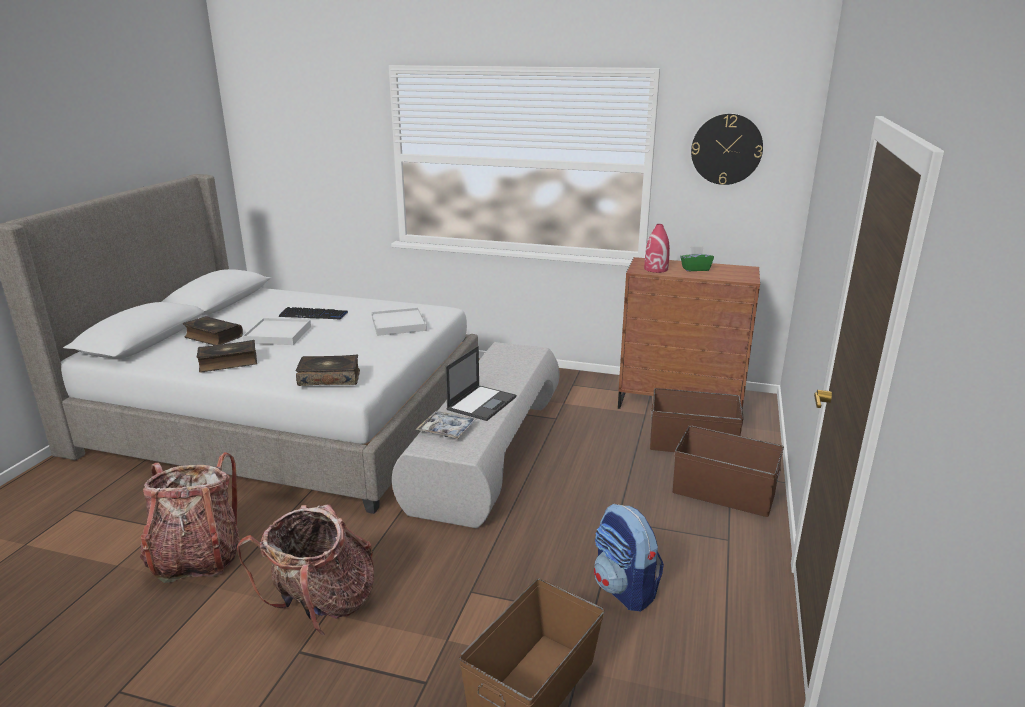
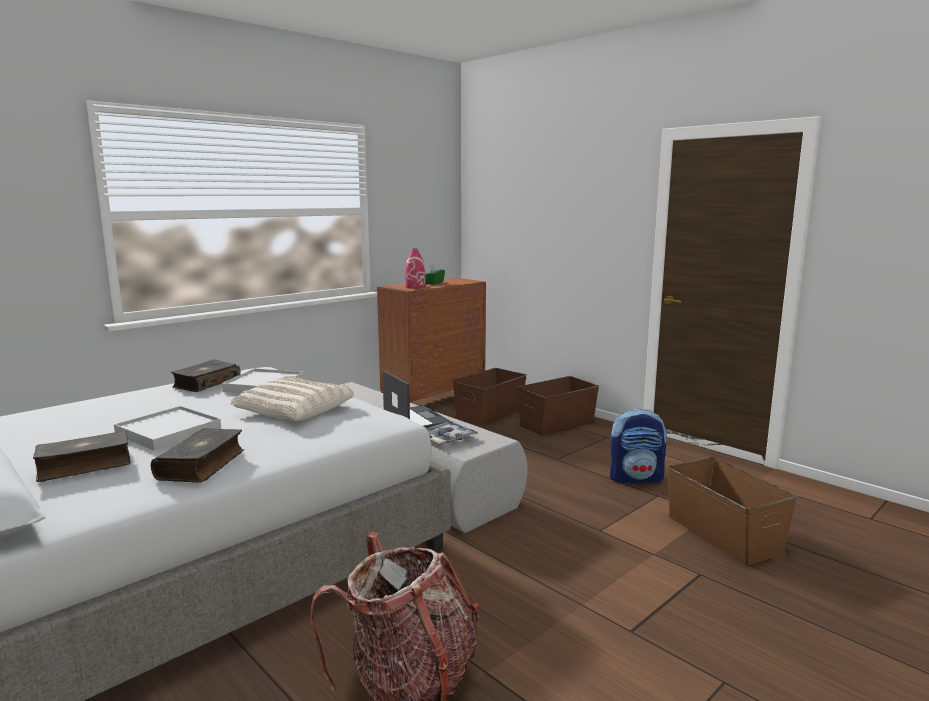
camera: 60 degrees left, 10 degrees down
backpack [237,505,374,635] -> none
keyboard [278,307,348,320] -> none
book [296,355,360,386] -> book moved to [171,359,240,392]
wall clock [691,114,763,185] -> none
none -> beige pillow [231,376,354,421]

